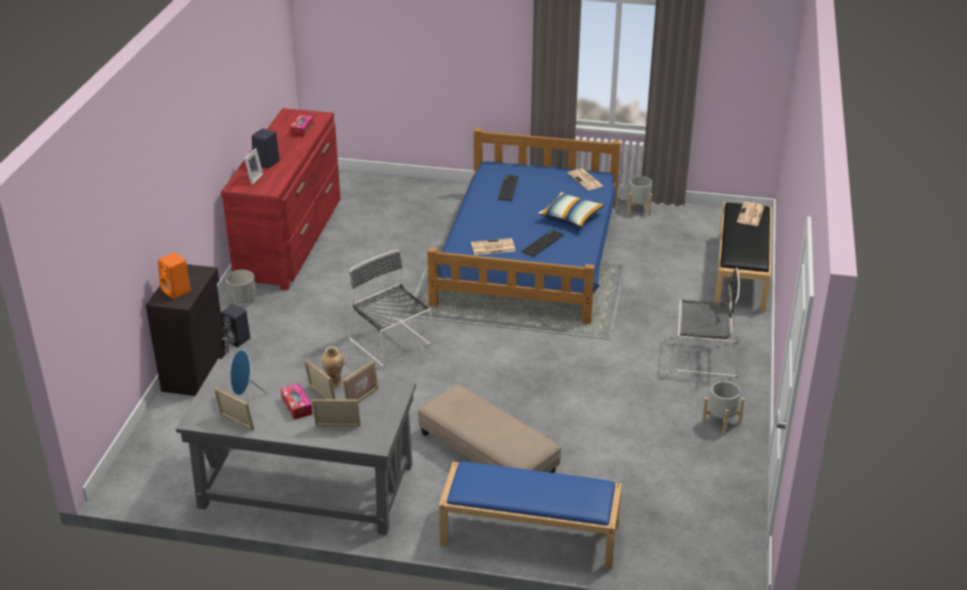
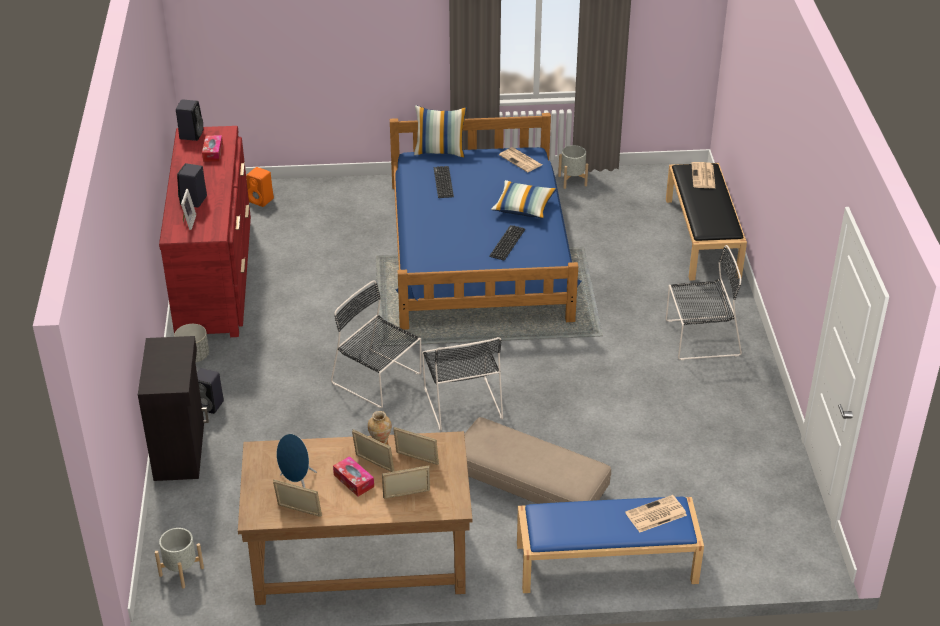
camera: 15 degrees left, 5 degrees up
orange speaker [158,252,191,299] -> orange speaker moved to [246,167,274,207]
grey desk [176,359,416,535] -> brown desk [238,431,472,605]
picture frame [343,360,378,403] -> picture frame turned 90 degrees counterclockwise [394,427,439,465]
newspaper [471,238,515,255] -> newspaper moved to [625,495,687,533]
grey planter [702,381,745,435] -> grey planter moved to [155,528,204,588]
none -> black speaker [176,99,203,141]
none -> pillow [414,105,467,157]
none -> black chair [422,337,503,431]

